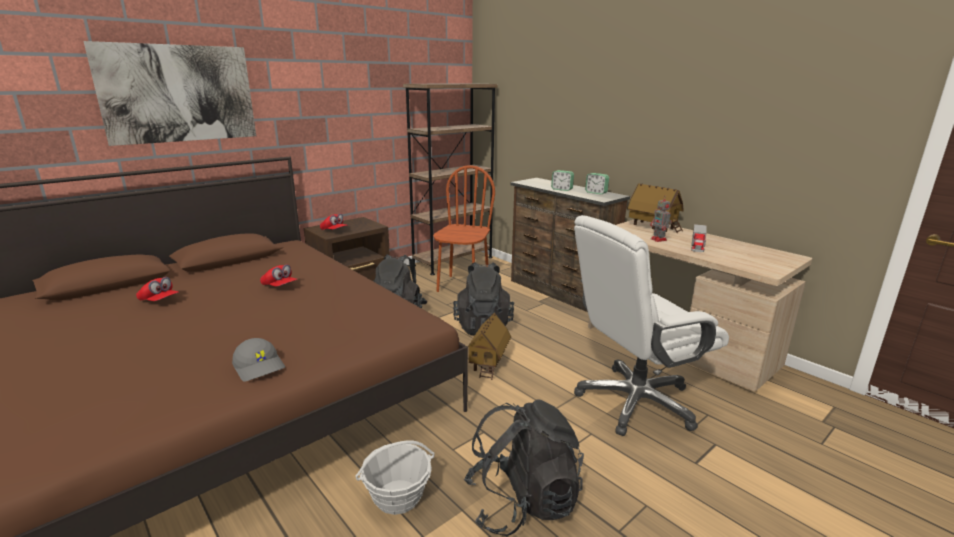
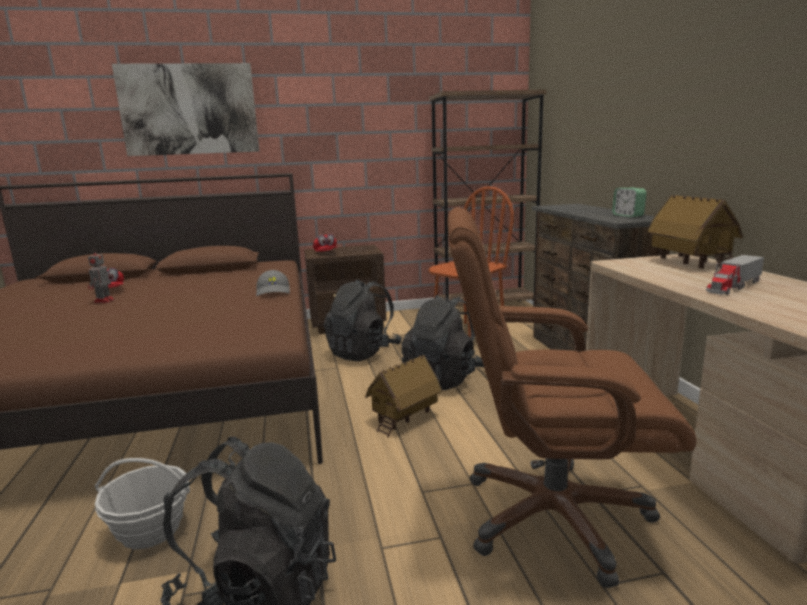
camera: 30 degrees right, 5 degrees down
grey cap [232,338,285,382] -> grey cap moved to [256,270,290,296]
red cap [260,264,298,287] -> none
alarm clock [551,170,574,191] -> none
white office chair [574,215,729,436] -> brown office chair [447,207,697,588]
toy robot [650,196,672,242] -> toy robot moved to [88,249,115,303]

